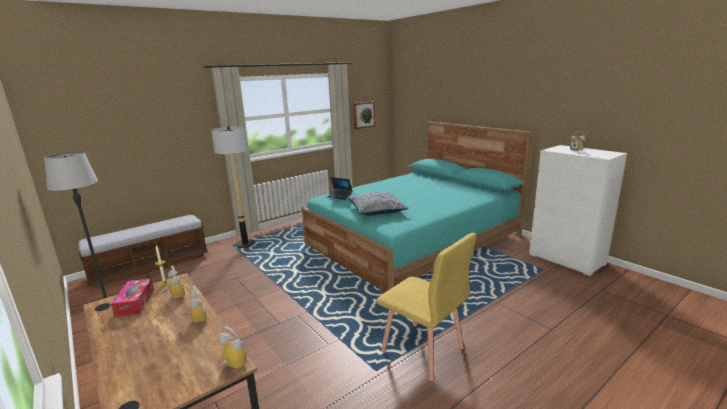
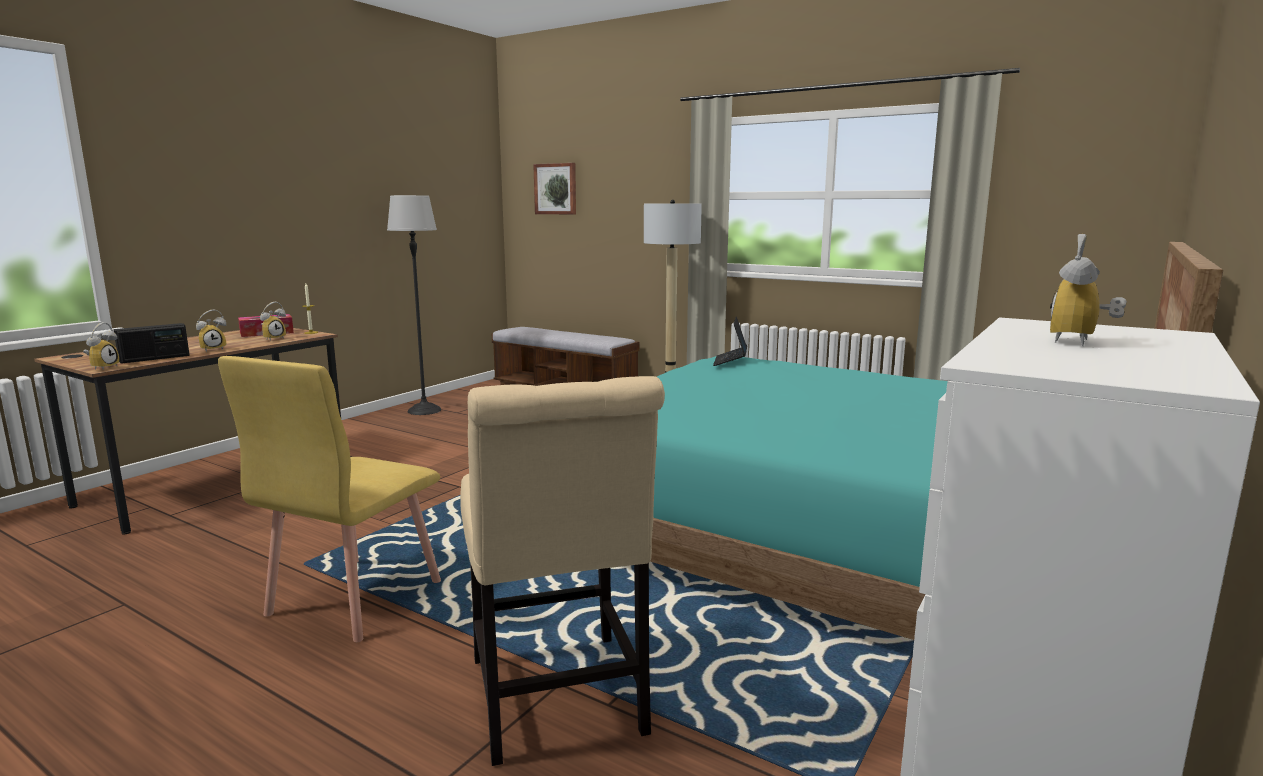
camera: 70 degrees right, 5 degrees down
pillow [348,192,408,215] -> none
picture [353,101,375,129] -> picture moved to [533,163,576,214]
none -> radio [113,323,190,364]
none -> beige chair [460,376,665,766]

